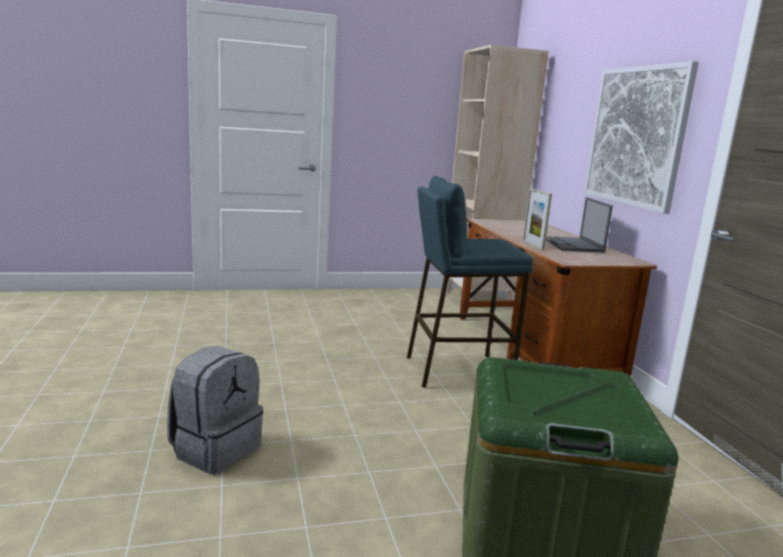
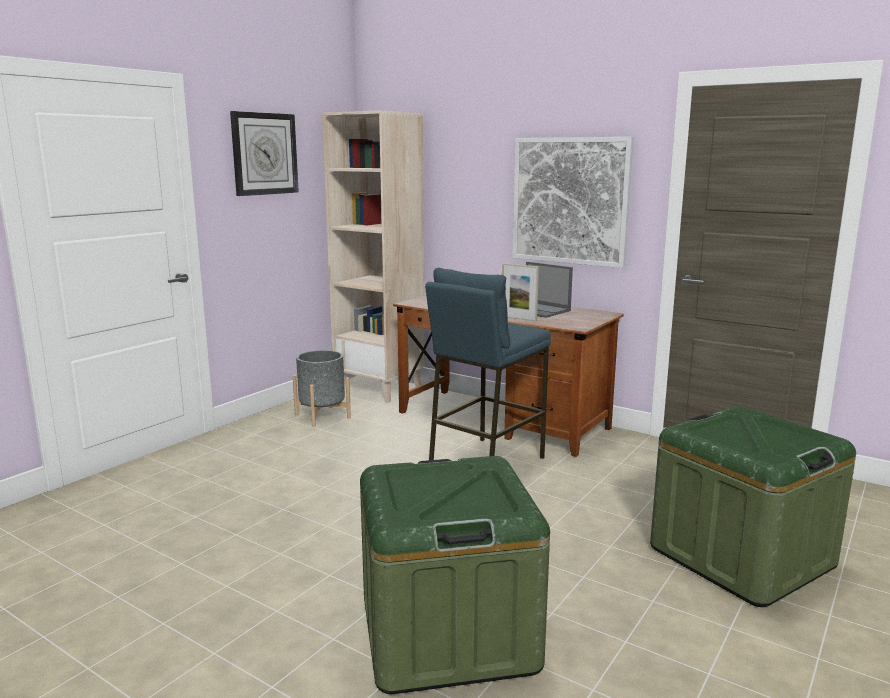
camera: 40 degrees left, 0 degrees up
grey backpack [167,346,263,474] -> green storage box [360,456,550,694]
none -> wall clock [230,111,299,196]
none -> grey planter [293,350,351,427]

